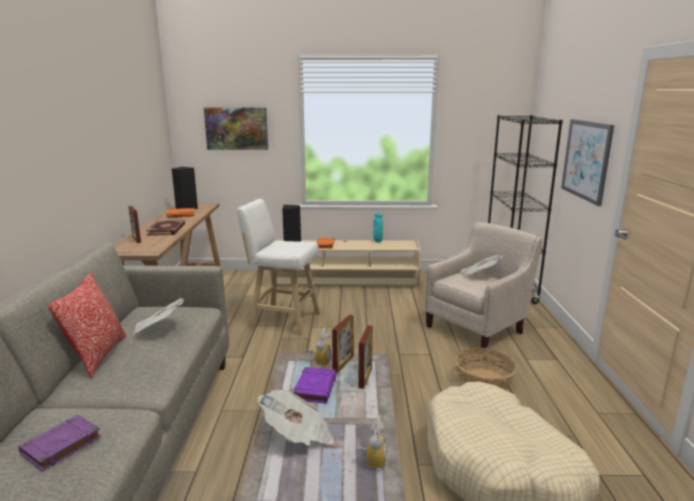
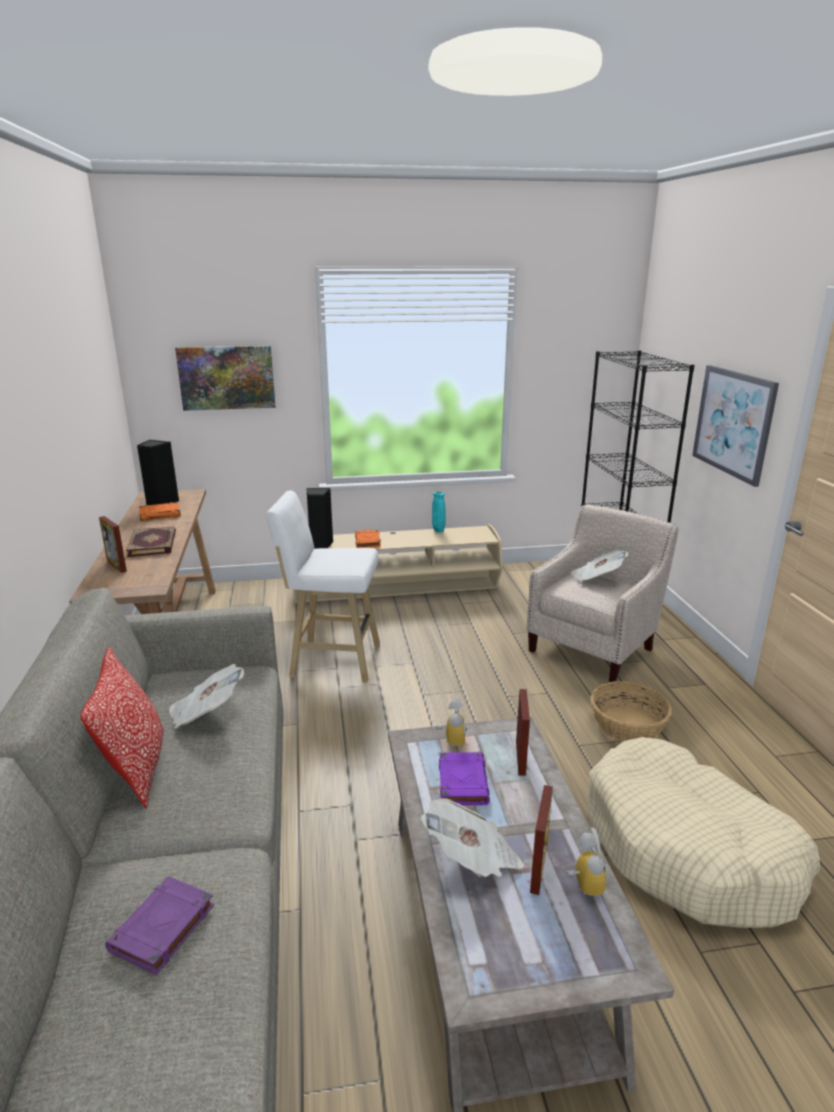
camera: 10 degrees left, 5 degrees up
picture frame [332,315,354,373] -> picture frame moved to [530,785,553,895]

